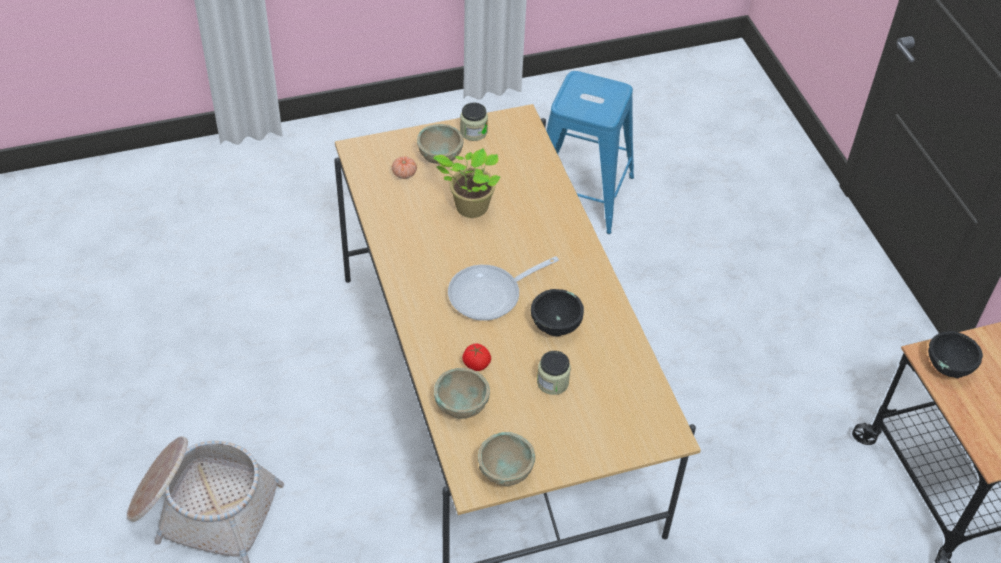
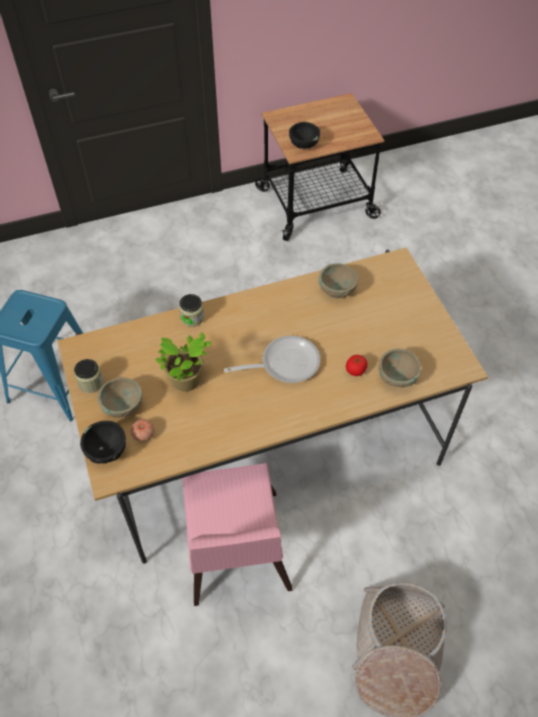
camera: 90 degrees left, 5 degrees up
frying pan [448,256,559,321] -> frying pan turned 75 degrees counterclockwise [224,336,320,383]
beige bowl [478,432,535,486] -> beige bowl moved to [318,263,358,298]
black bowl [531,289,584,337] -> black bowl moved to [80,421,126,464]
jar [537,351,571,395] -> jar moved to [179,294,204,327]
none -> pink chair [182,463,292,606]

